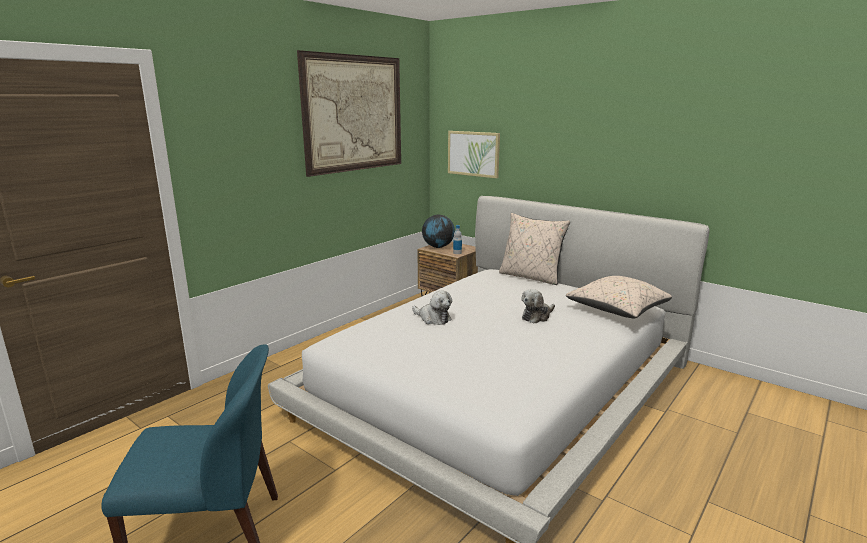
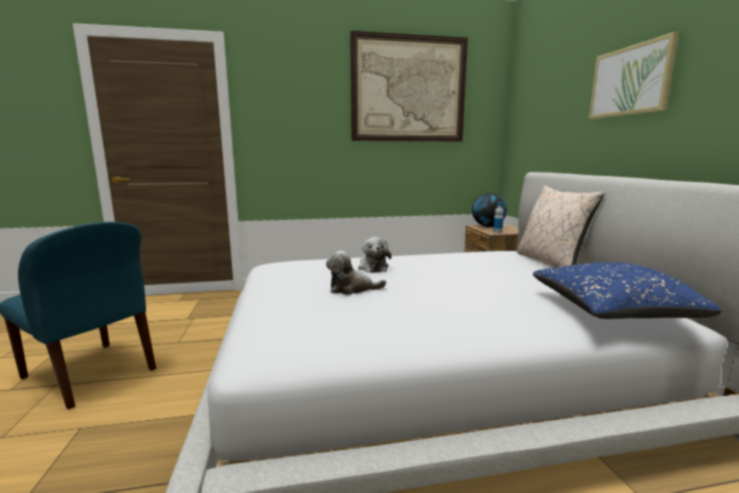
camera: 40 degrees right, 5 degrees down
picture [448,131,500,178] -> picture moved to [589,32,679,119]
plush toy [521,289,555,324] -> plush toy moved to [326,250,386,295]
beige pillow [566,276,672,318] -> blue pillow [533,262,722,319]

